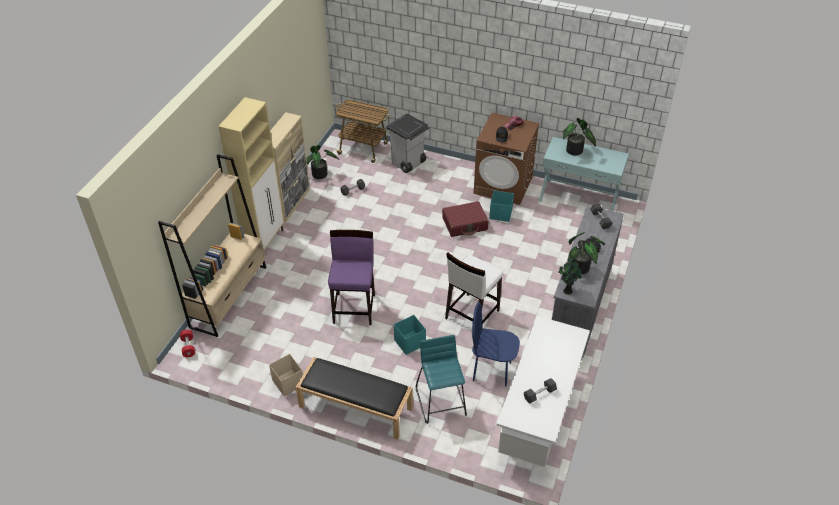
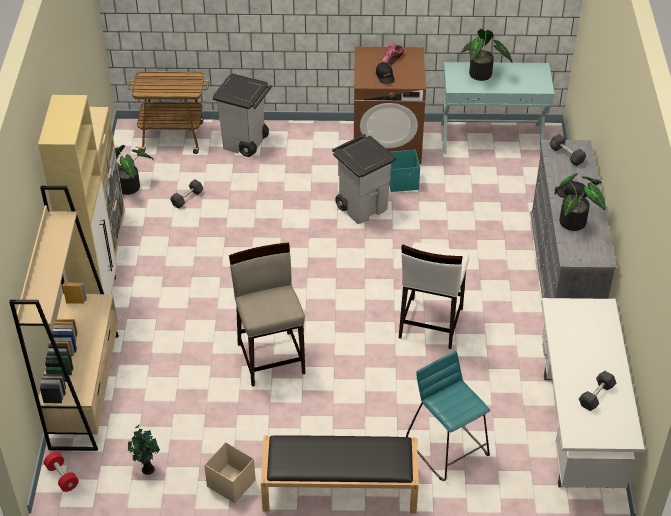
camera: 20 degrees left, 0 degrees up
purple stool [328,230,375,325] -> beige stool [229,243,305,386]
turquoise storage box [394,315,426,355] -> none
red suitcase [442,201,489,237] -> grey trash can [332,134,396,224]
blue chair [472,302,520,387] -> none
potted plant [558,255,582,295] -> potted plant moved to [128,425,160,475]

